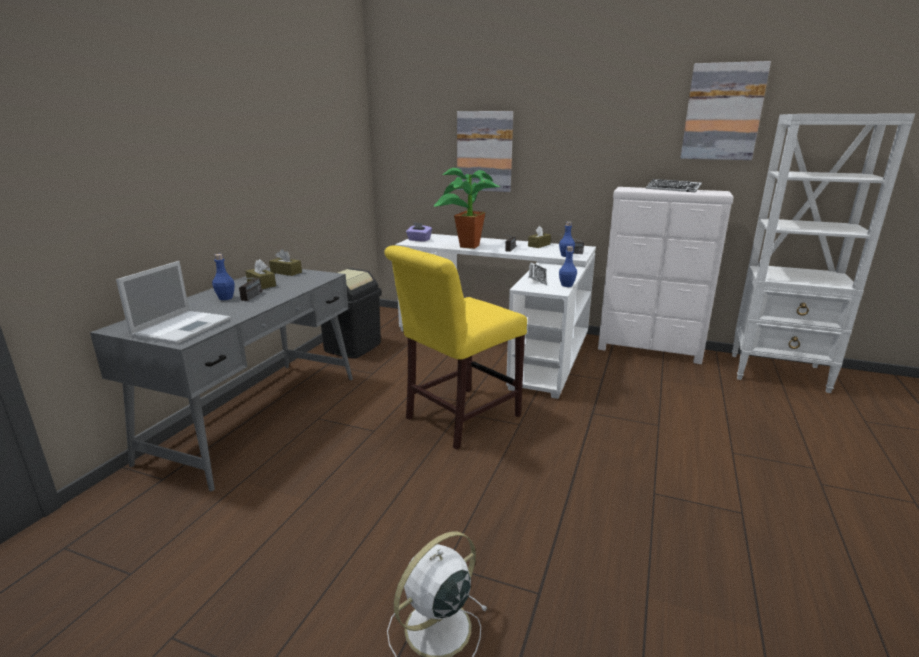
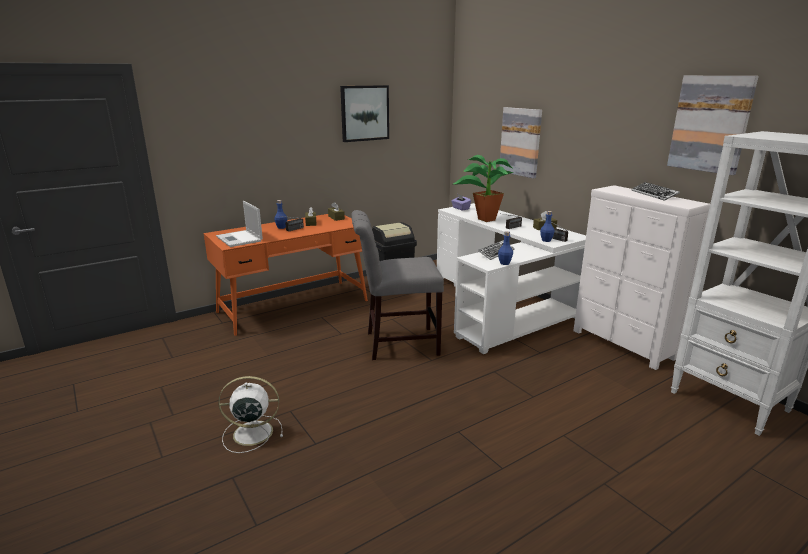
camera: 35 degrees right, 0 degrees up
grey desk [90,268,353,491] -> orange desk [204,214,368,336]
laptop [116,261,231,344] -> laptop turned 90 degrees clockwise [216,201,263,247]
yellow chair [384,245,527,450] -> grey chair [351,210,444,360]
none -> picture [340,85,389,142]

